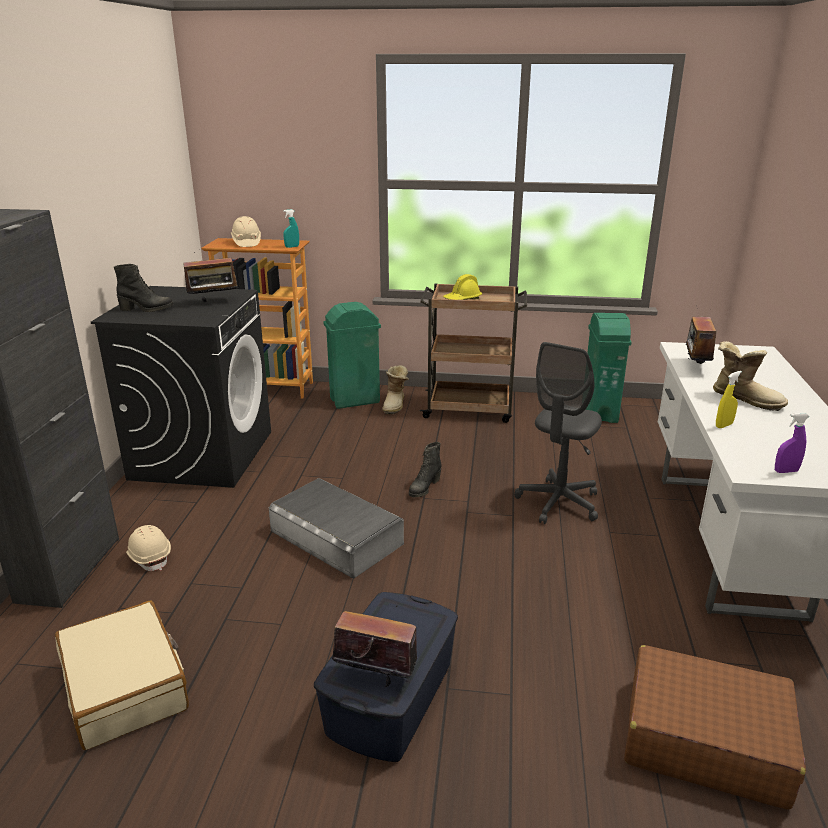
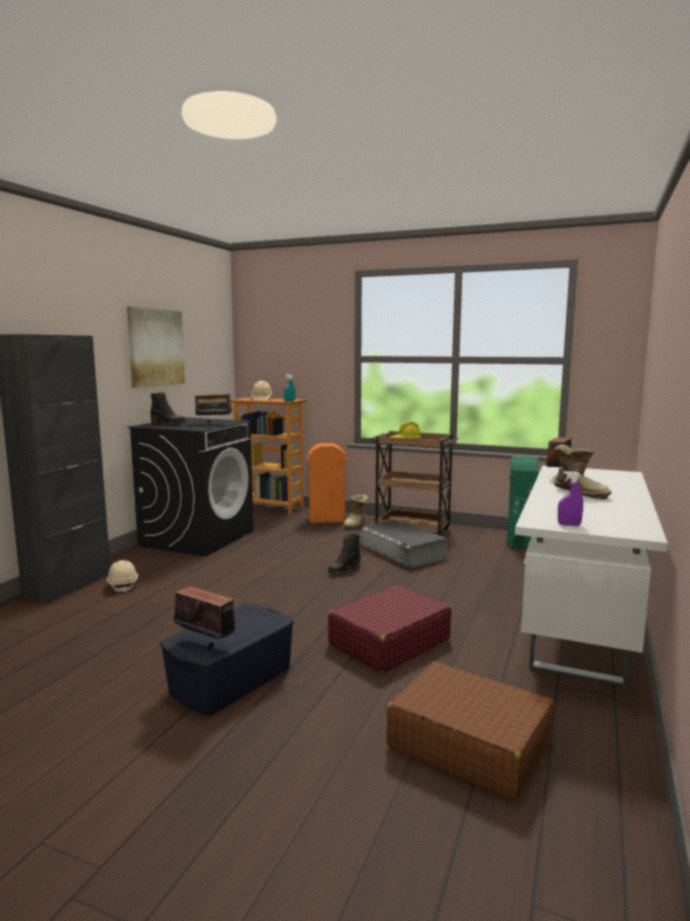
camera: 15 degrees right, 15 degrees down
beige suitcase [55,600,189,750] -> none
grey storage box [269,478,404,578] -> grey storage box moved to [361,520,447,568]
green trash can [324,302,381,409] -> orange trash can [307,443,347,523]
grey office chair [514,342,602,524] -> none
yellow spray bottle [716,371,742,428] -> none
none -> picture [127,307,185,388]
none -> red suitcase [328,585,451,673]

